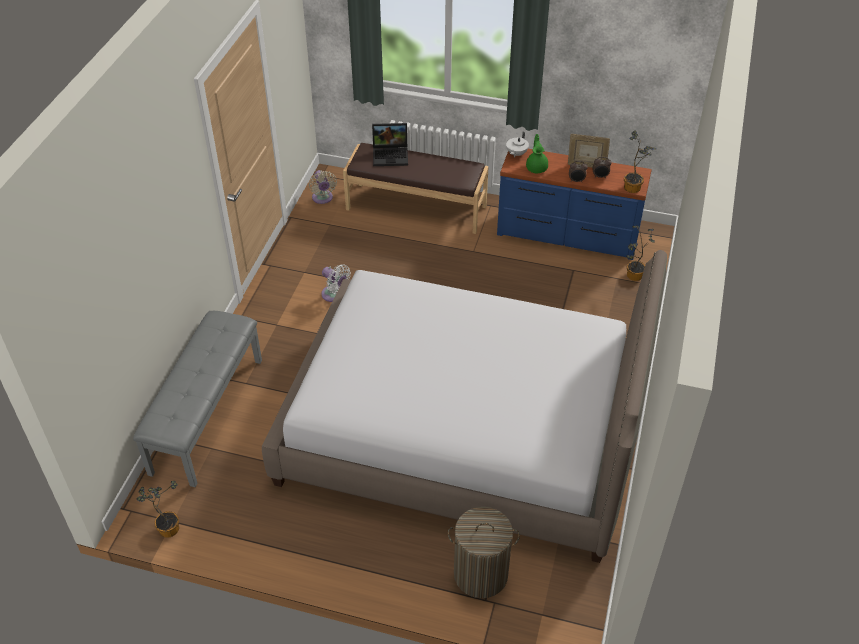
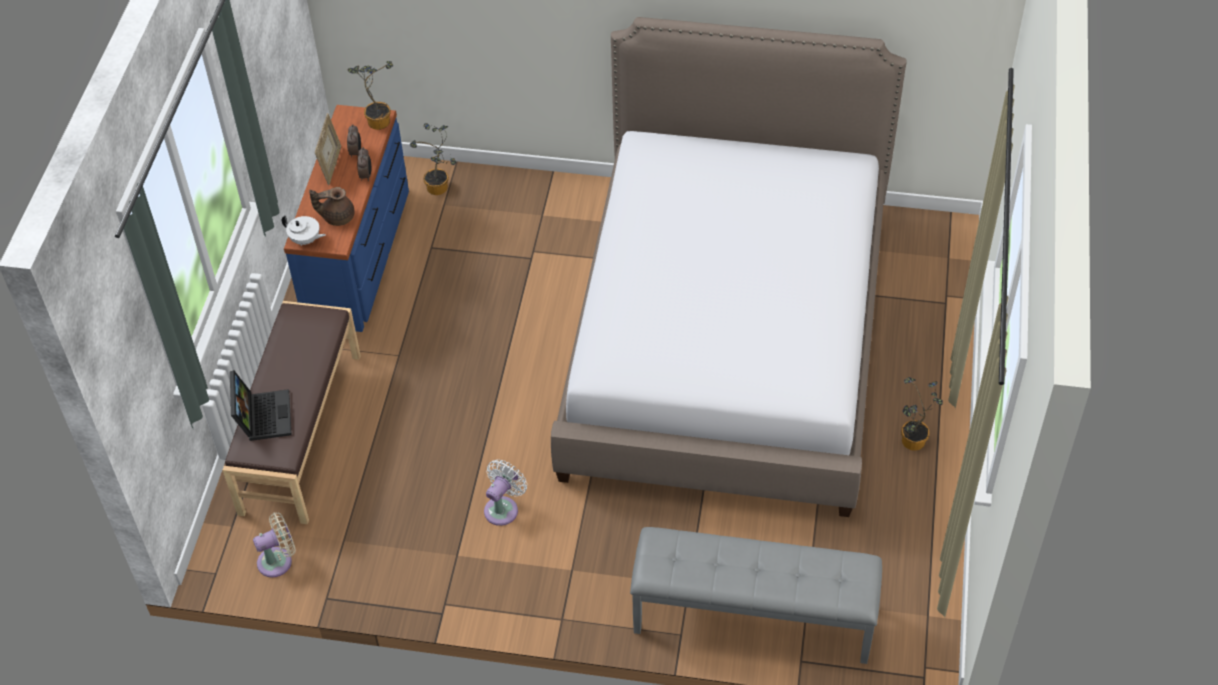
camera: 95 degrees left, 5 degrees up
potted plant [136,481,179,538] -> potted plant moved to [901,377,943,451]
laundry basket [448,507,520,598] -> none
green teapot [526,134,548,173] -> brown teapot [309,187,355,226]

